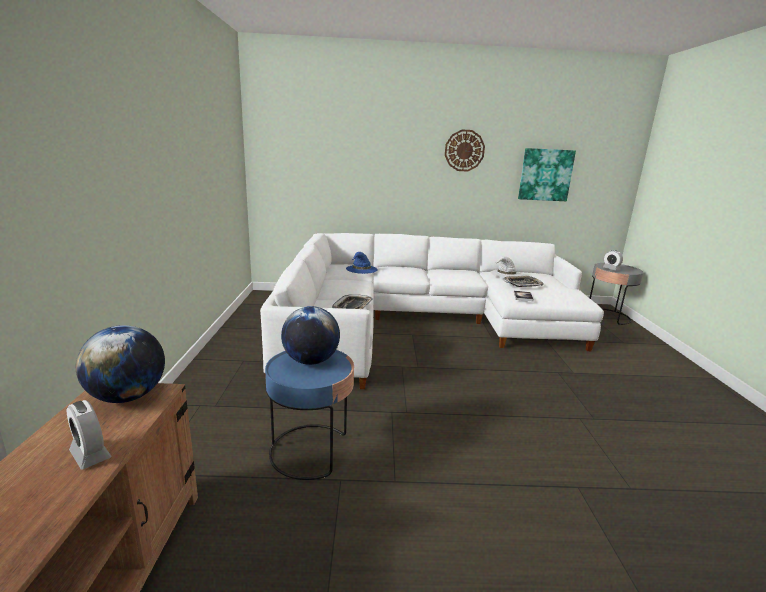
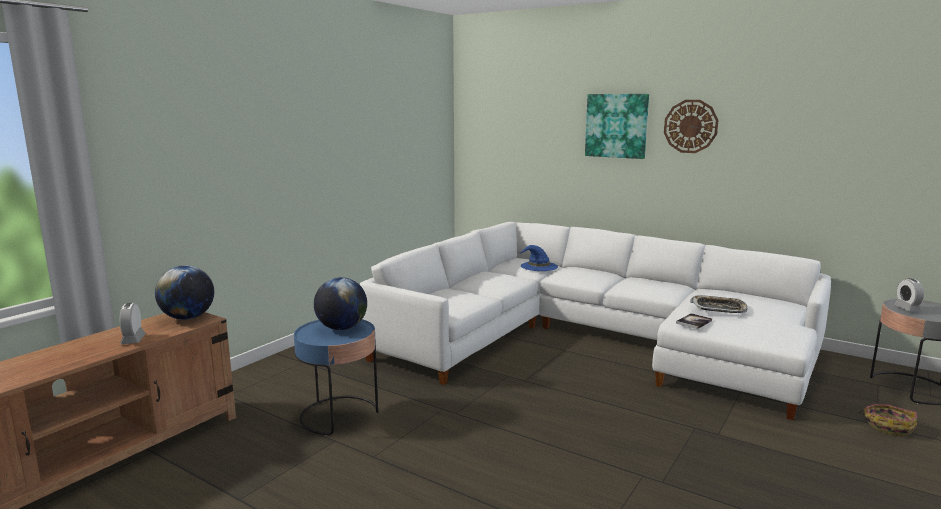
camera: 35 degrees right, 5 degrees down
tray [332,294,373,309] -> none
white hat [491,256,523,278] -> none
picture [518,148,576,201] -> picture moved to [585,94,649,159]
none -> basket [858,404,917,436]

